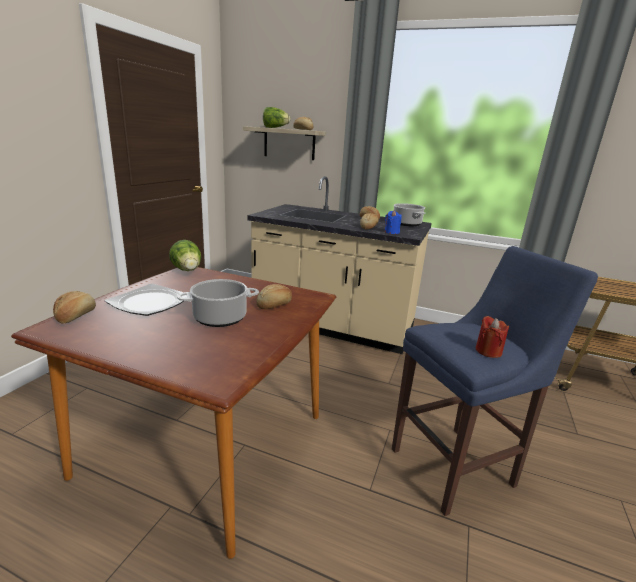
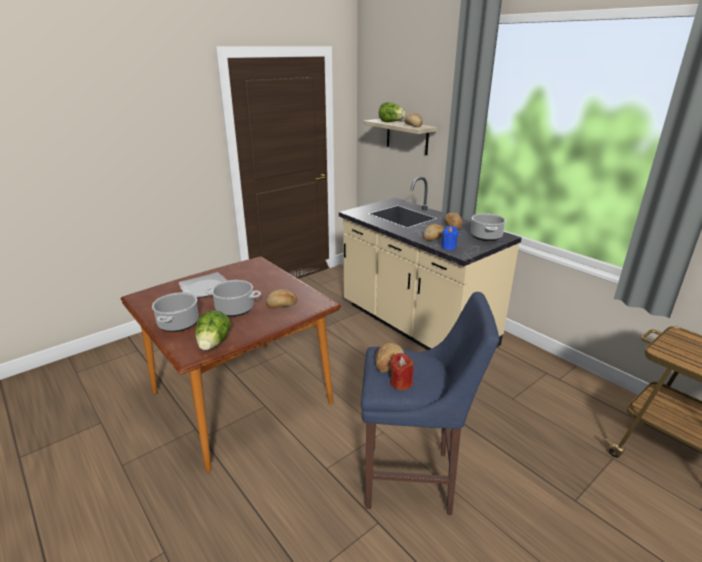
camera: 30 degrees right, 5 degrees up
bread [53,291,96,323] -> bread moved to [375,343,404,372]
lettuce [169,240,201,271] -> lettuce moved to [195,310,231,350]
none -> cooking pot [152,292,199,332]

